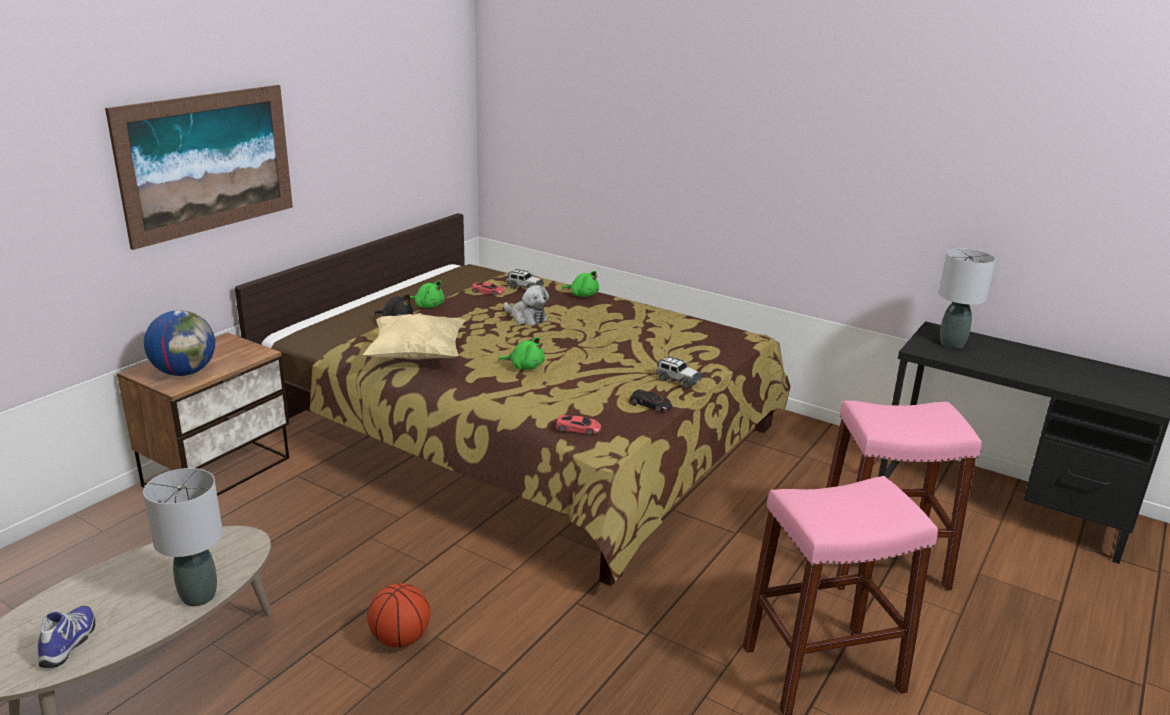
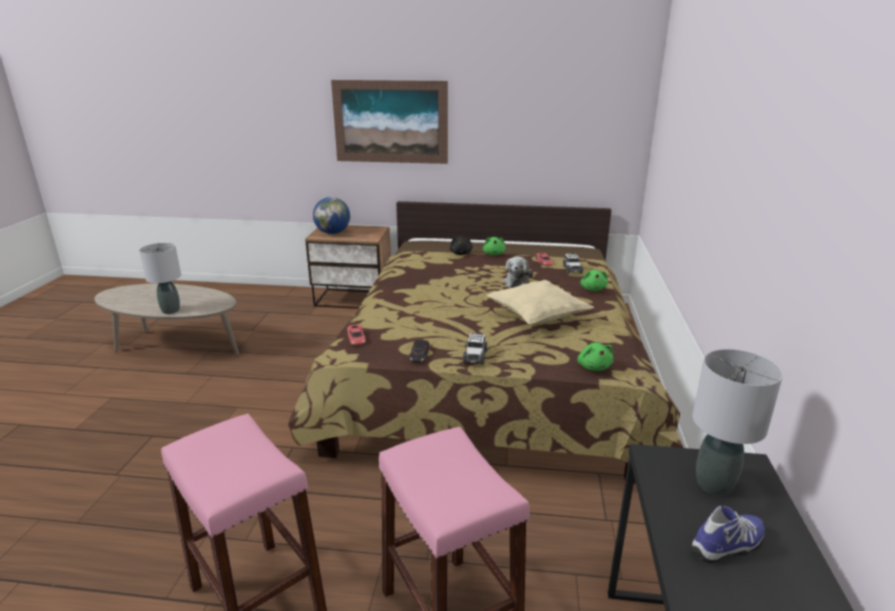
camera: 65 degrees right, 0 degrees up
shoe [38,606,95,668] -> shoe moved to [690,505,765,563]
beige pillow [363,313,465,360] -> beige pillow moved to [487,280,594,325]
basketball [367,583,431,648] -> none
green plush toy [498,337,545,369] -> green plush toy moved to [577,342,613,371]

